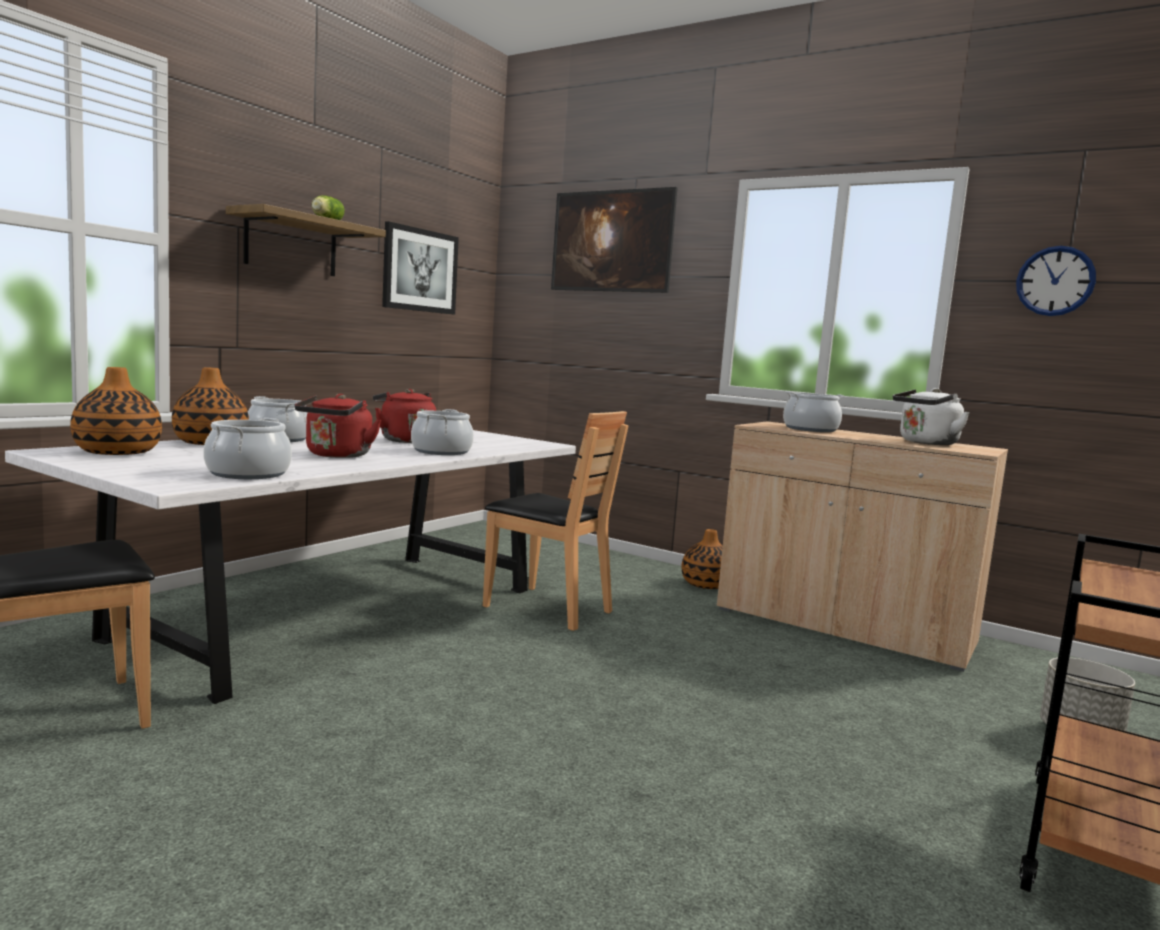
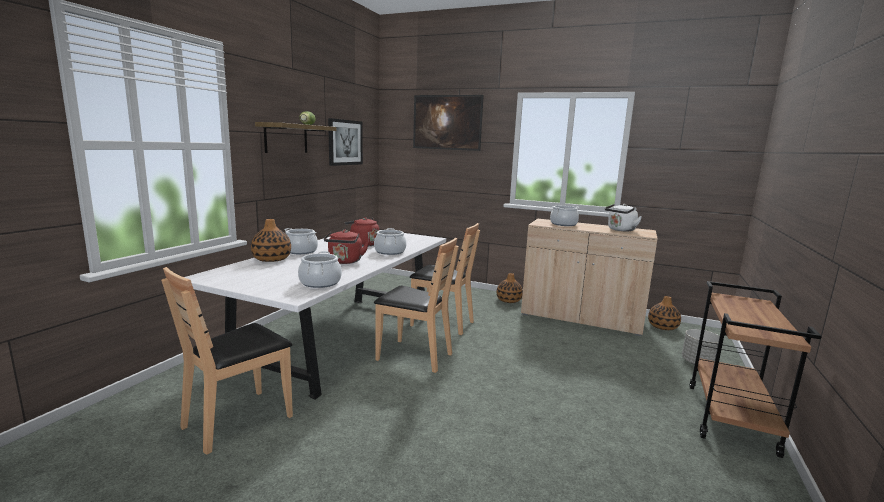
camera: 10 degrees left, 5 degrees up
vase [70,367,162,455] -> vase moved to [648,296,681,330]
wall clock [1016,246,1096,316] -> none
none -> brown chair [374,238,459,373]

